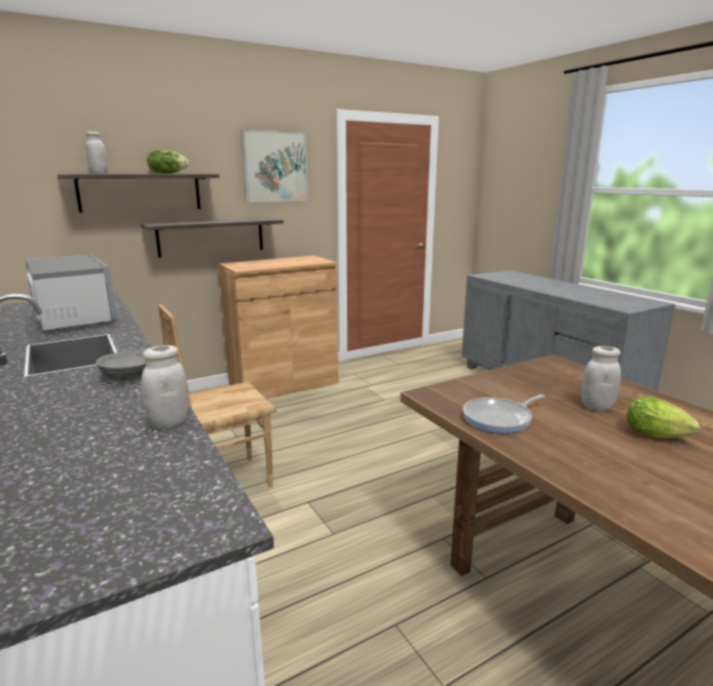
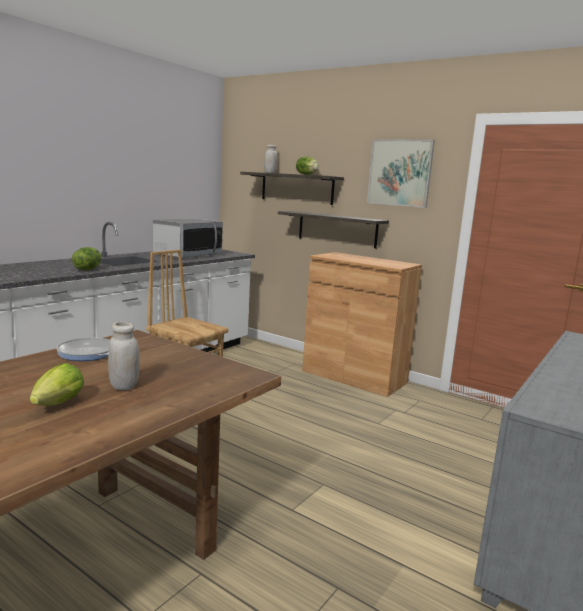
camera: 65 degrees right, 5 degrees down
grey bowl [96,350,146,381] -> lettuce [72,247,102,270]
white jar [141,345,190,429] -> none

